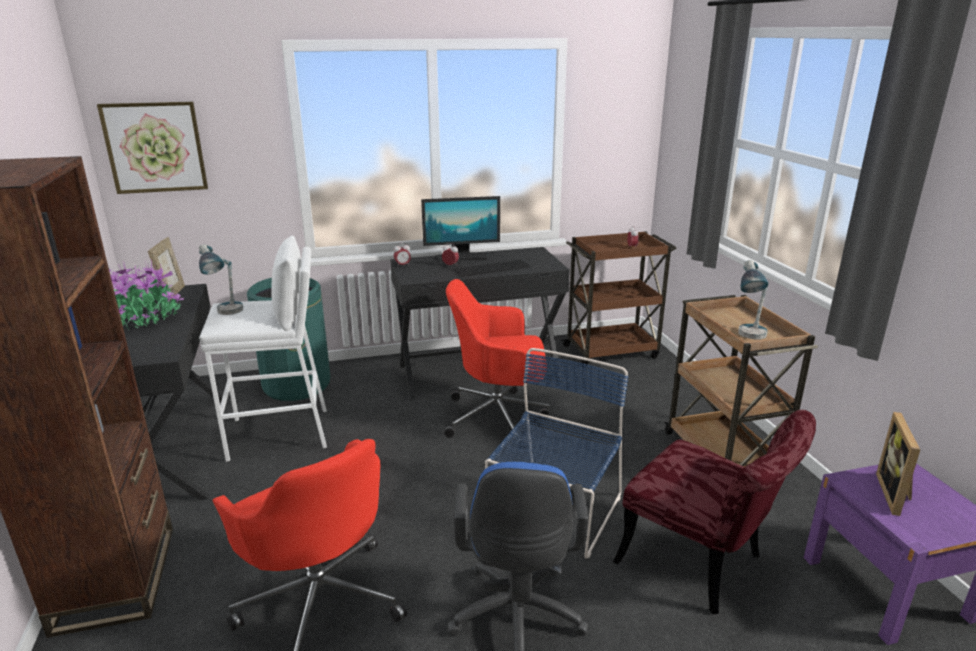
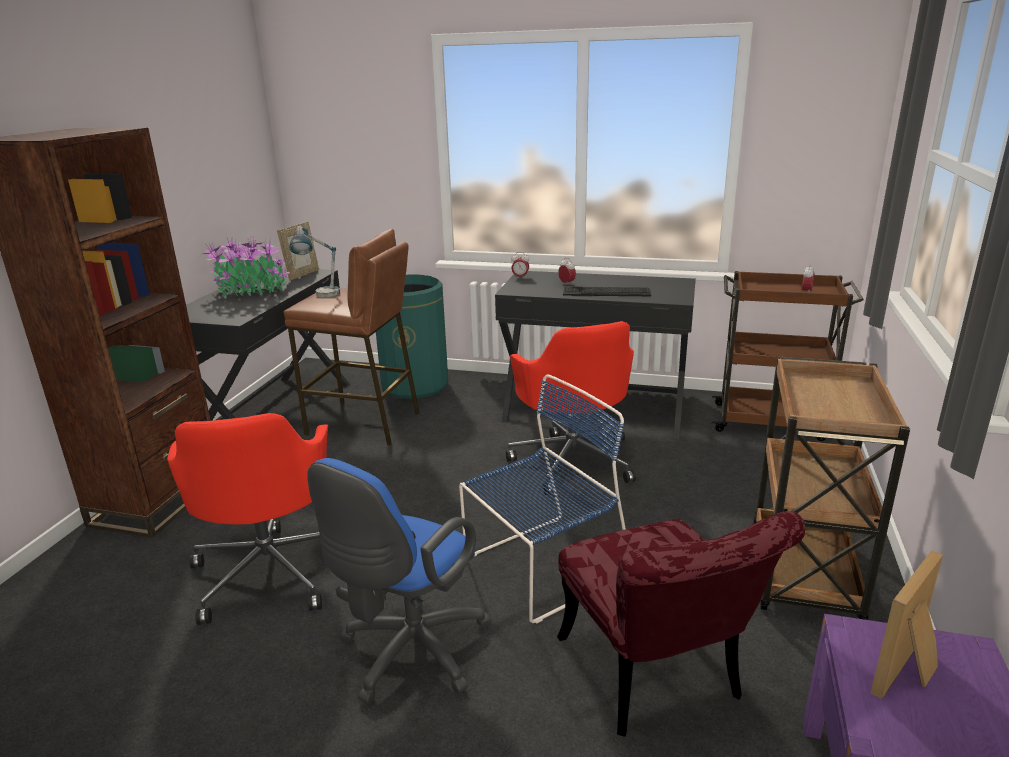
camera: 30 degrees right, 0 degrees up
picture [97,102,208,194] -> none
white stool [199,235,327,462] -> brown stool [283,229,420,446]
monitor [421,196,500,263] -> none
red office chair [445,279,550,450] -> red office chair turned 135 degrees counterclockwise [506,321,636,495]
table lamp [738,260,768,339] -> none

